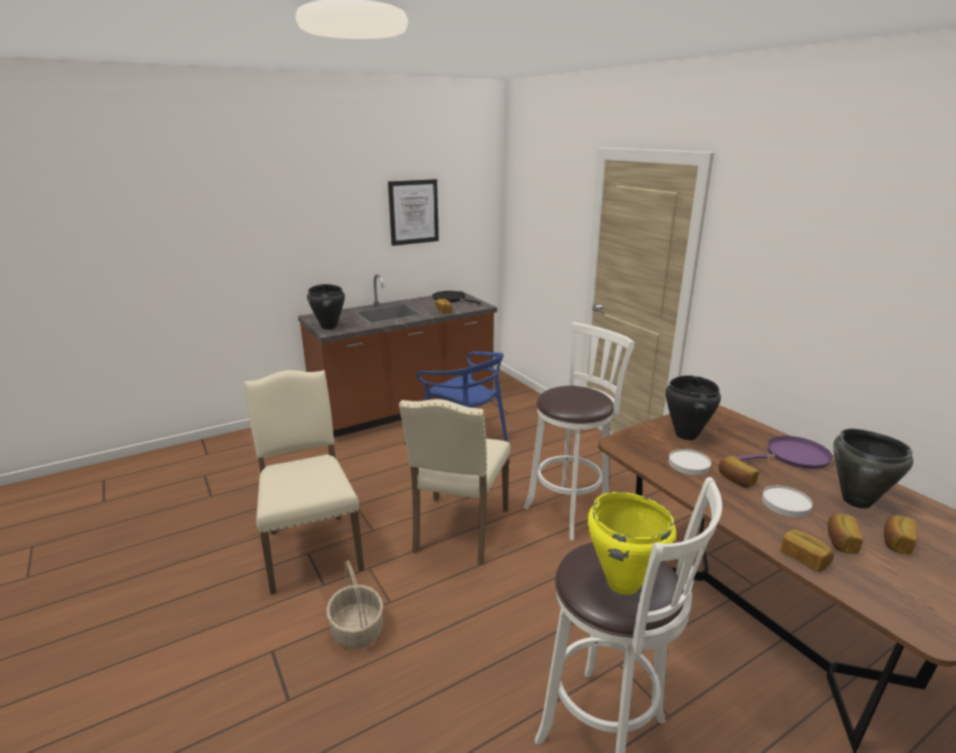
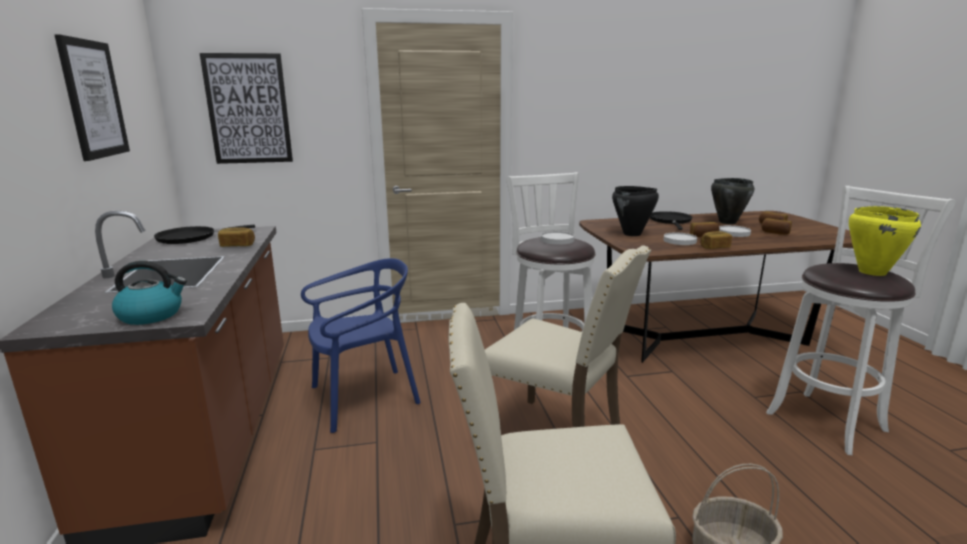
camera: 70 degrees left, 5 degrees down
black cooking pot [307,284,345,329] -> kettle [112,261,187,325]
purple frying pan [736,436,833,469] -> black frying pan [650,211,692,230]
bread [781,529,834,572] -> bread moved to [700,231,732,249]
none -> picture [200,53,293,164]
none -> white plate [541,231,574,245]

